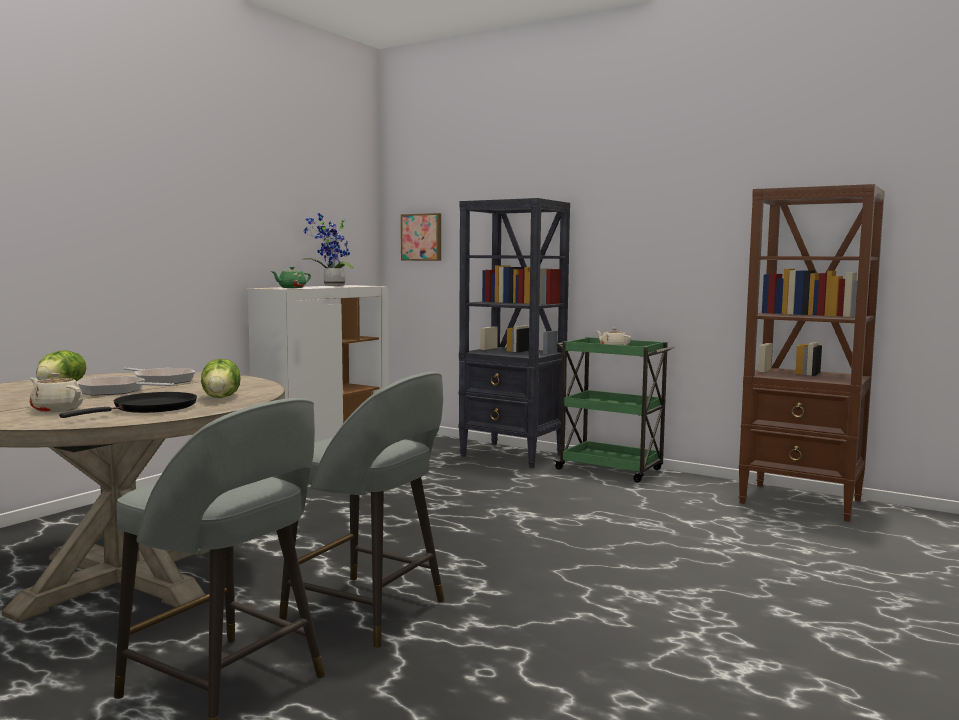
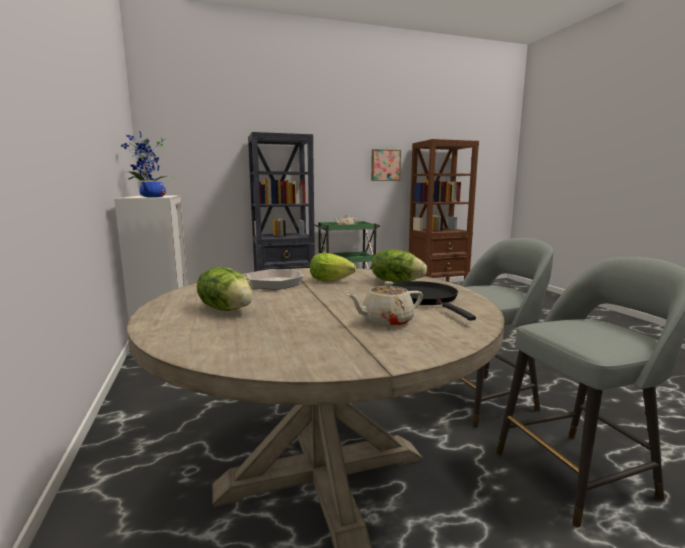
camera: 50 degrees left, 5 degrees up
frying pan [76,376,175,396] -> none
green teapot [271,267,311,288] -> blue teapot [140,178,166,197]
picture [401,213,441,261] -> picture moved to [371,149,401,181]
none -> lettuce [310,253,356,282]

